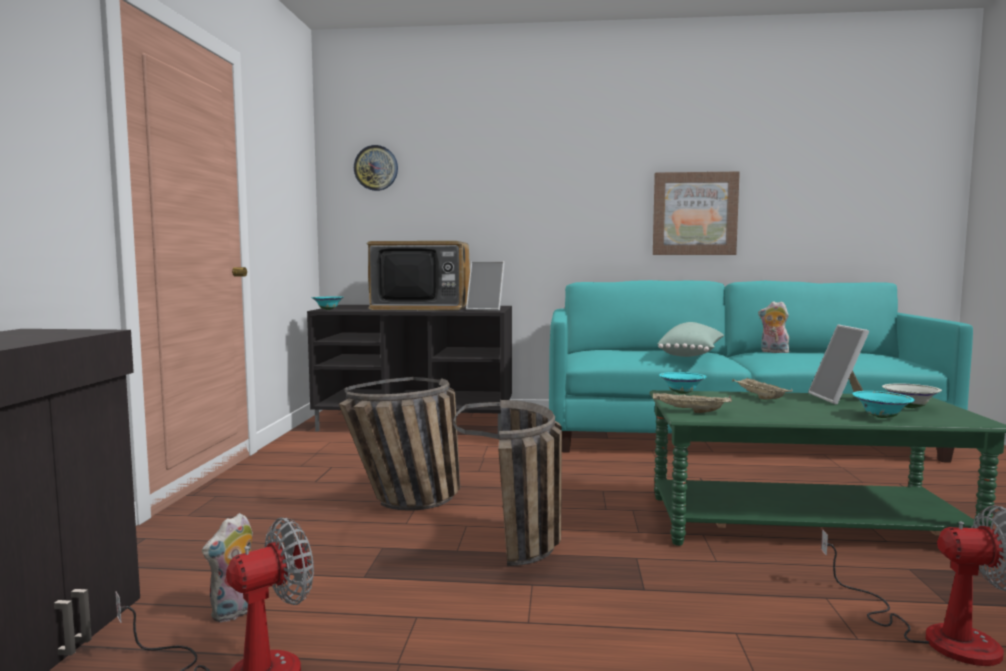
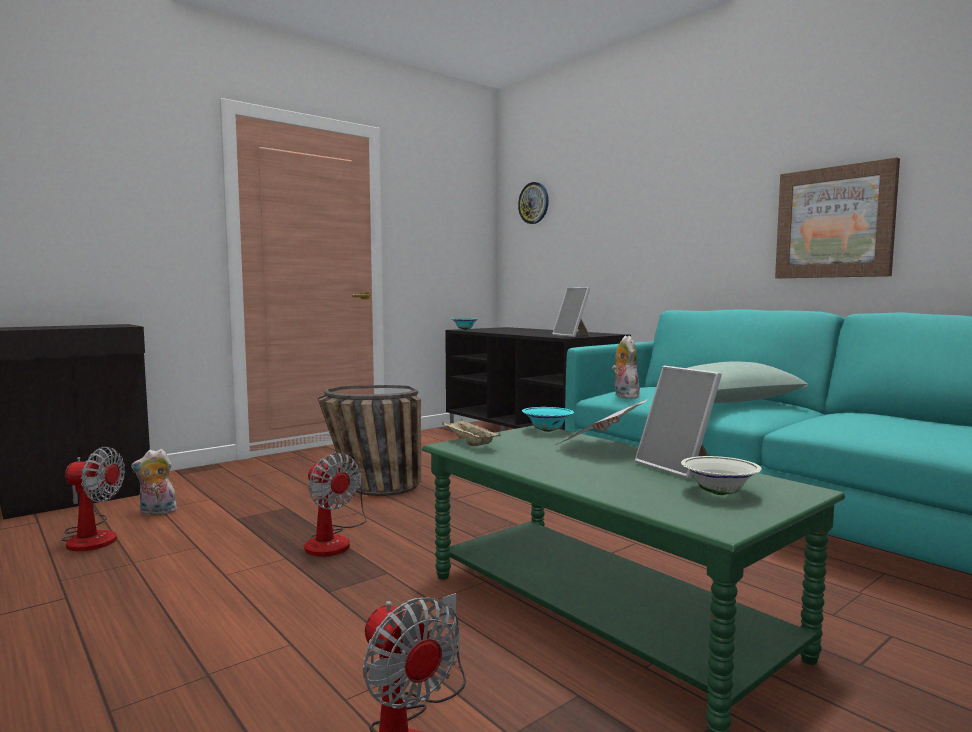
camera: 45 degrees right, 0 degrees up
television [367,241,470,310] -> none
basket [453,400,562,566] -> fan [304,453,367,557]
beige tray [732,377,793,400] -> newspaper [555,399,648,445]
plush toy [758,301,789,353] -> plush toy moved to [612,335,640,399]
picture frame [808,325,869,405] -> picture frame turned 75 degrees counterclockwise [635,366,722,479]
turquoise bowl [852,391,915,418] -> none

